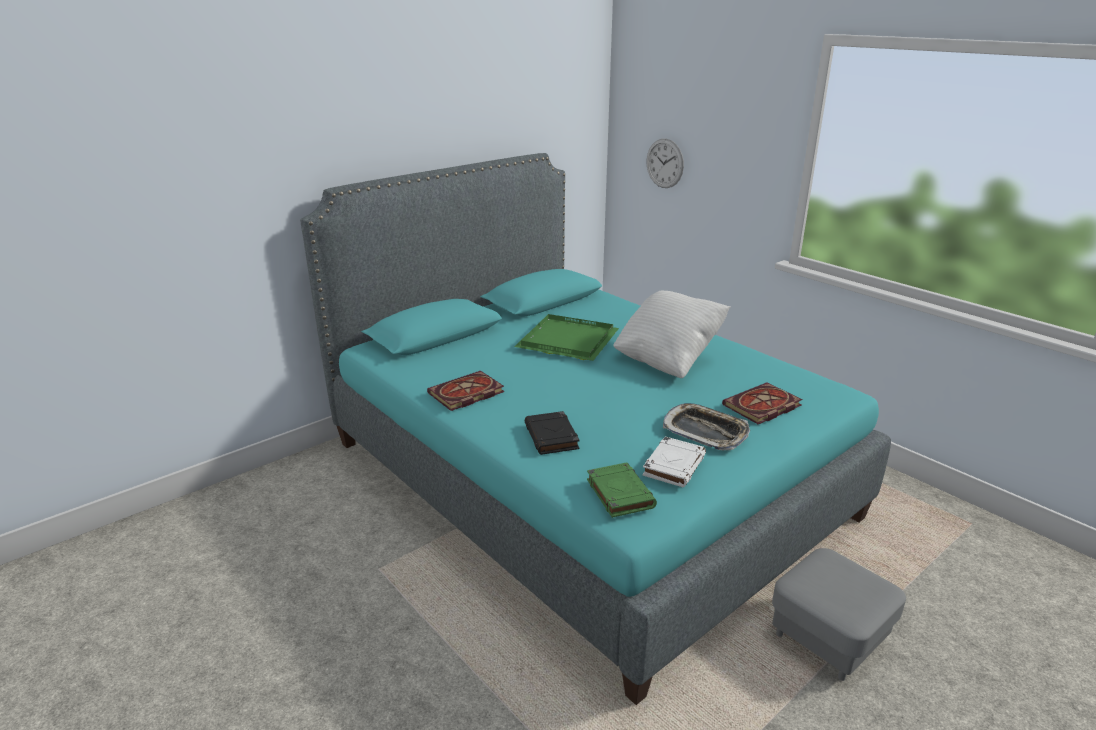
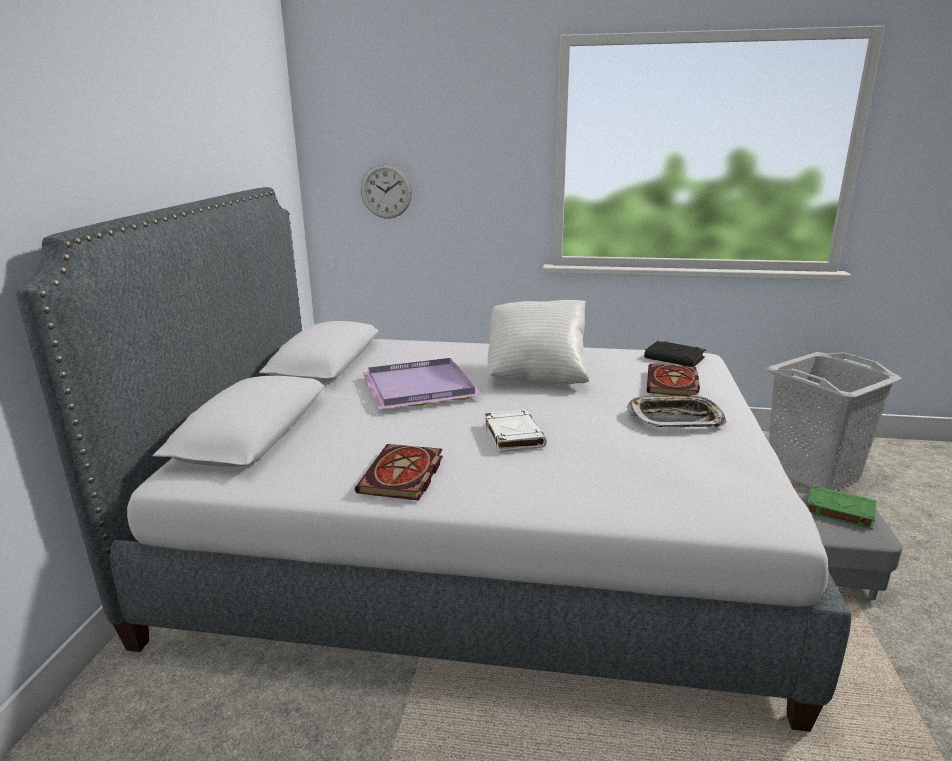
camera: 40 degrees left, 5 degrees down
turquoise bed [300,153,891,705] -> grey bed [16,187,852,732]
green tray [514,314,619,361] -> purple tray [362,358,482,409]
black book [525,411,580,455] -> black book moved to [644,341,706,367]
green book [587,463,657,518] -> green book moved to [807,485,876,529]
white book [643,436,706,487] -> white book moved to [484,409,547,452]
none -> grey laundry basket [767,352,902,490]

